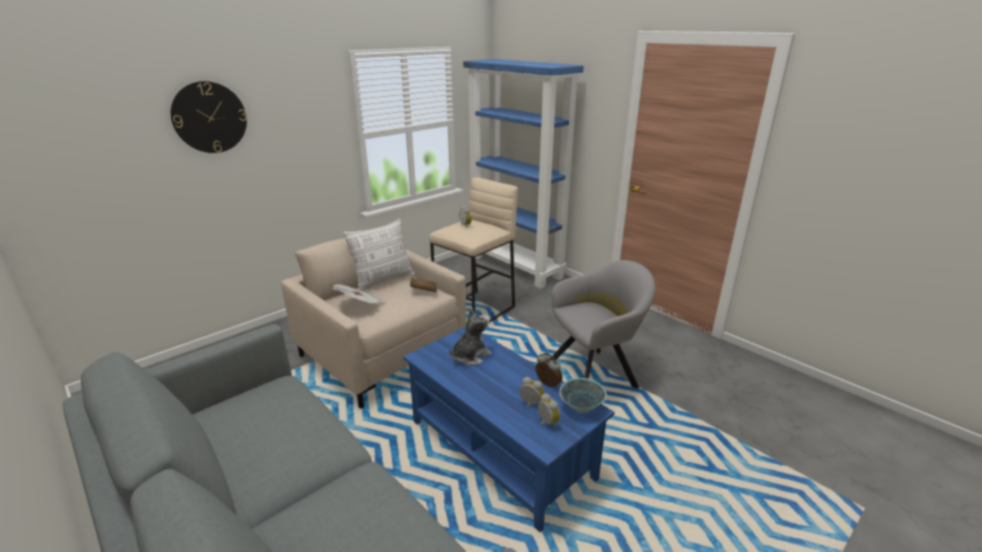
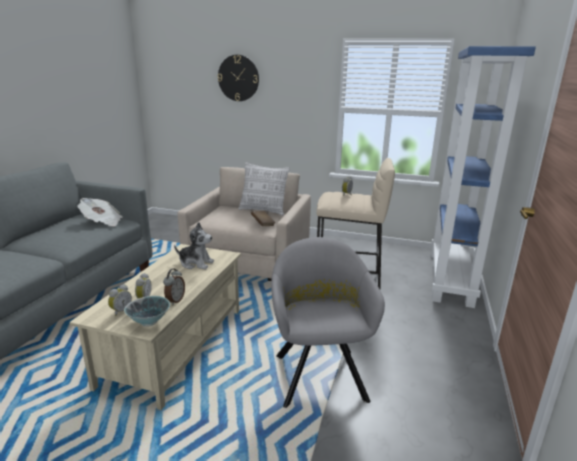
camera: 60 degrees right, 5 degrees down
newspaper [332,284,386,304] -> newspaper moved to [77,198,123,226]
blue coffee table [403,327,615,532] -> beige coffee table [70,244,241,410]
grey armchair [550,260,656,388] -> grey armchair turned 135 degrees counterclockwise [271,237,385,408]

